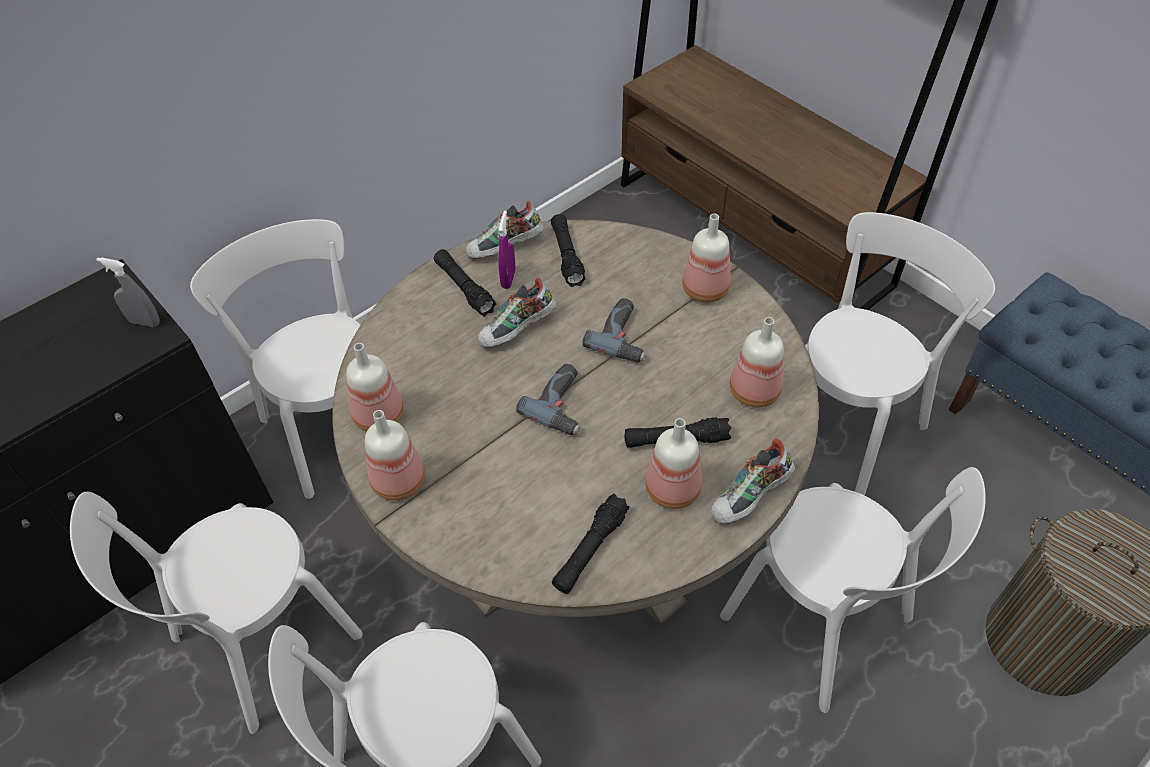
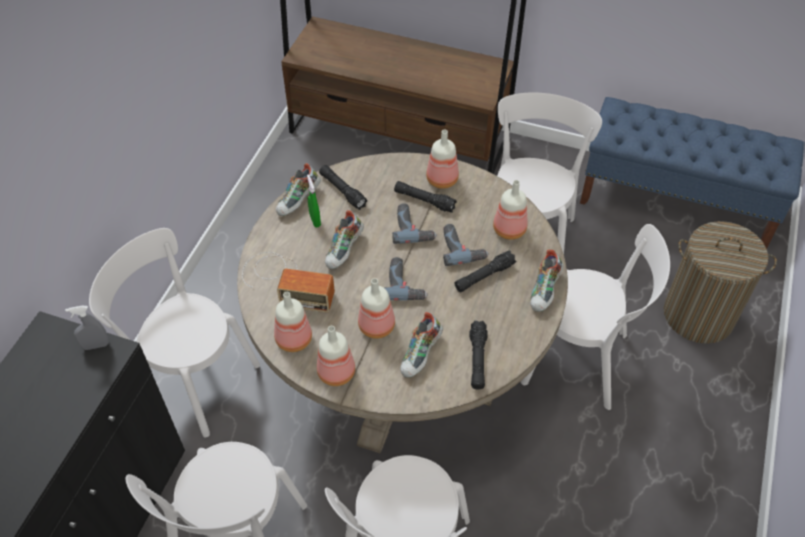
camera: 30 degrees left, 0 degrees up
black flashlight [434,249,496,317] -> black flashlight moved to [394,181,457,213]
purple spray bottle [498,211,515,289] -> green spray bottle [307,174,321,227]
bottle [645,418,702,509] -> bottle moved to [358,278,395,339]
none -> radio [242,252,335,312]
none -> shoe [400,312,443,378]
none -> power drill [443,224,489,266]

